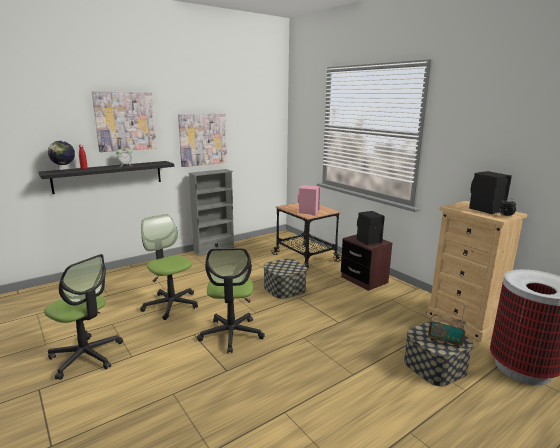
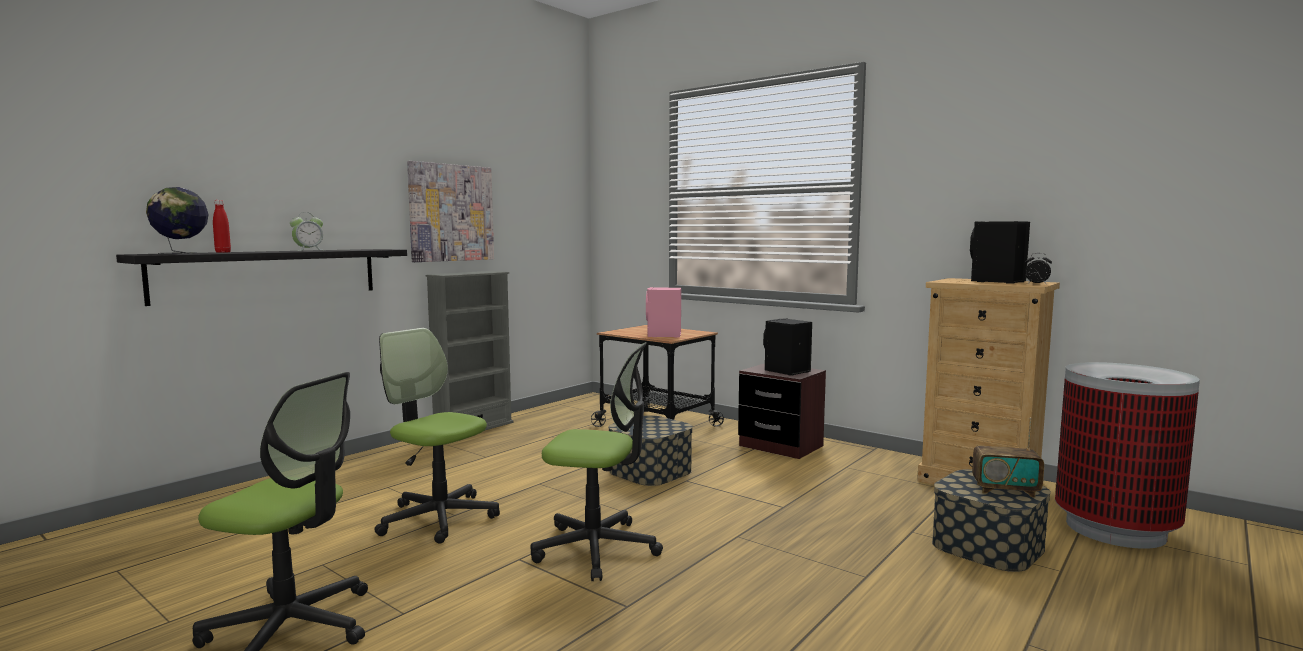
camera: 15 degrees left, 10 degrees down
picture [92,91,157,152] -> none
office chair [197,248,265,353] -> office chair turned 60 degrees counterclockwise [530,342,663,581]

